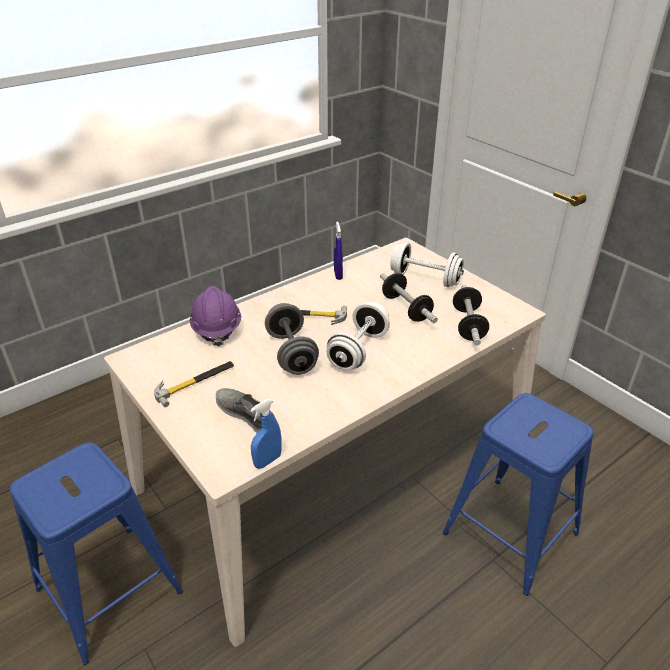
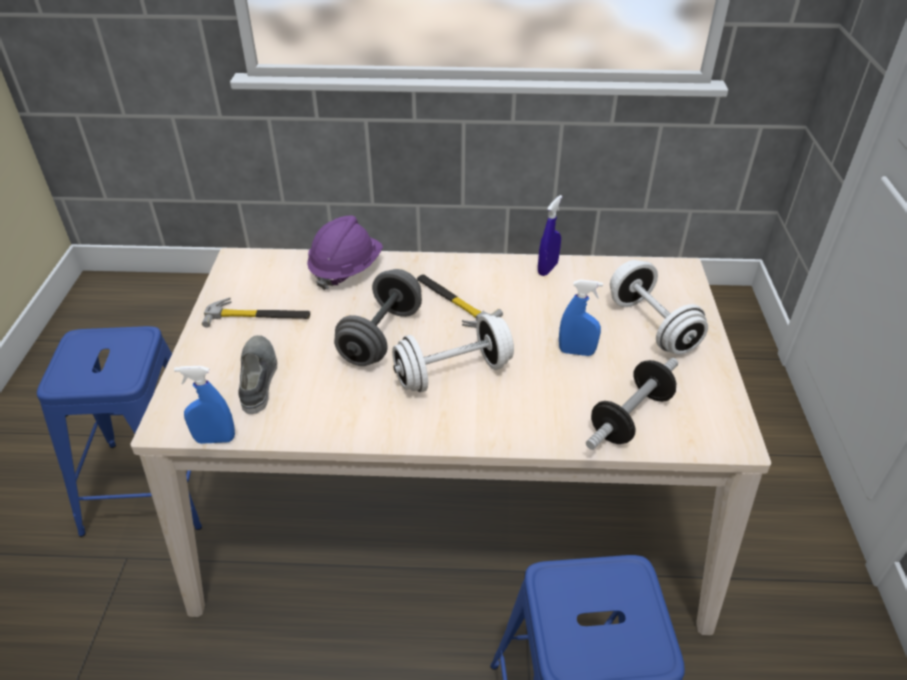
camera: 40 degrees right, 5 degrees up
dumbbell [380,273,438,323] -> blue spray bottle [559,280,603,356]

